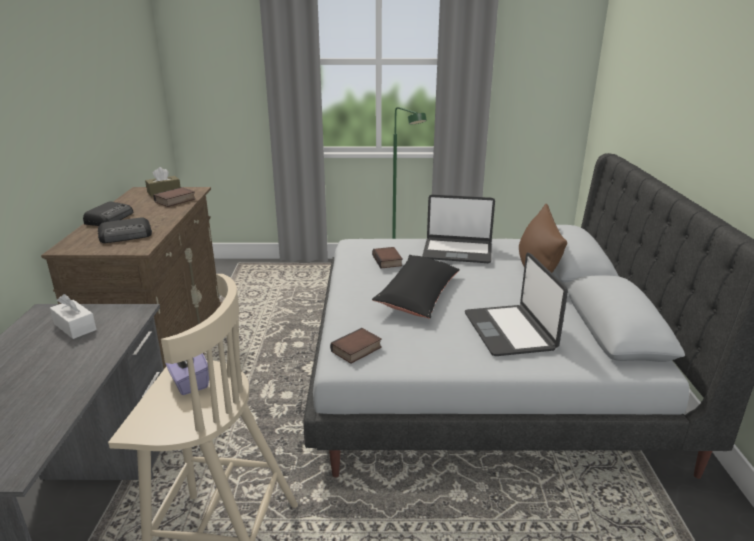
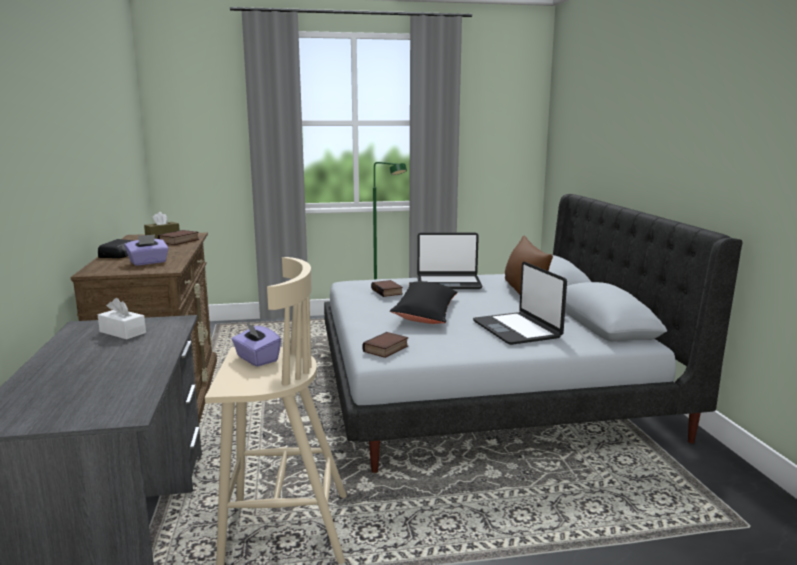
camera: 10 degrees left, 10 degrees down
radio [98,217,152,243] -> purple tissue box [125,234,169,266]

